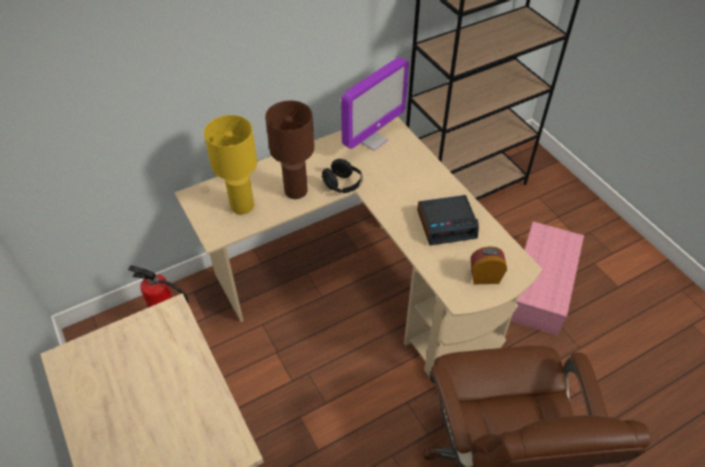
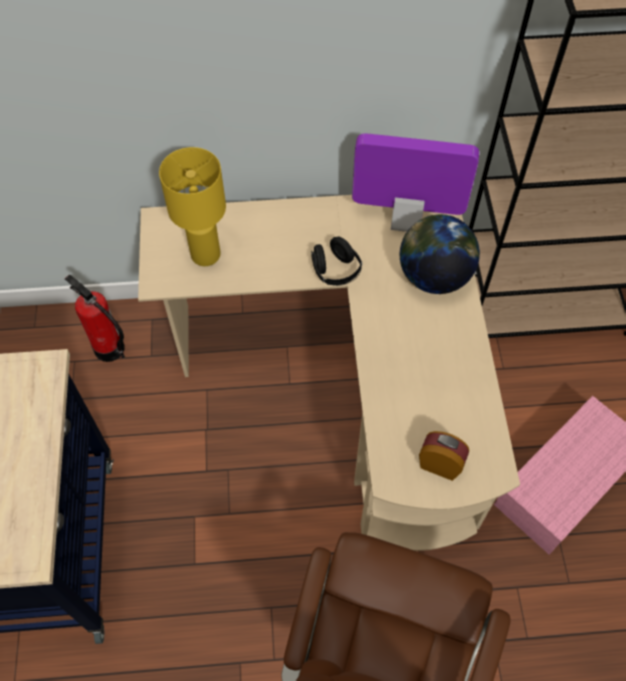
camera: 25 degrees right, 10 degrees up
brown table lamp [265,101,314,199] -> none
monitor [341,57,409,151] -> monitor turned 150 degrees counterclockwise [352,133,479,232]
alarm clock [417,195,479,245] -> none
none -> globe [400,214,480,294]

